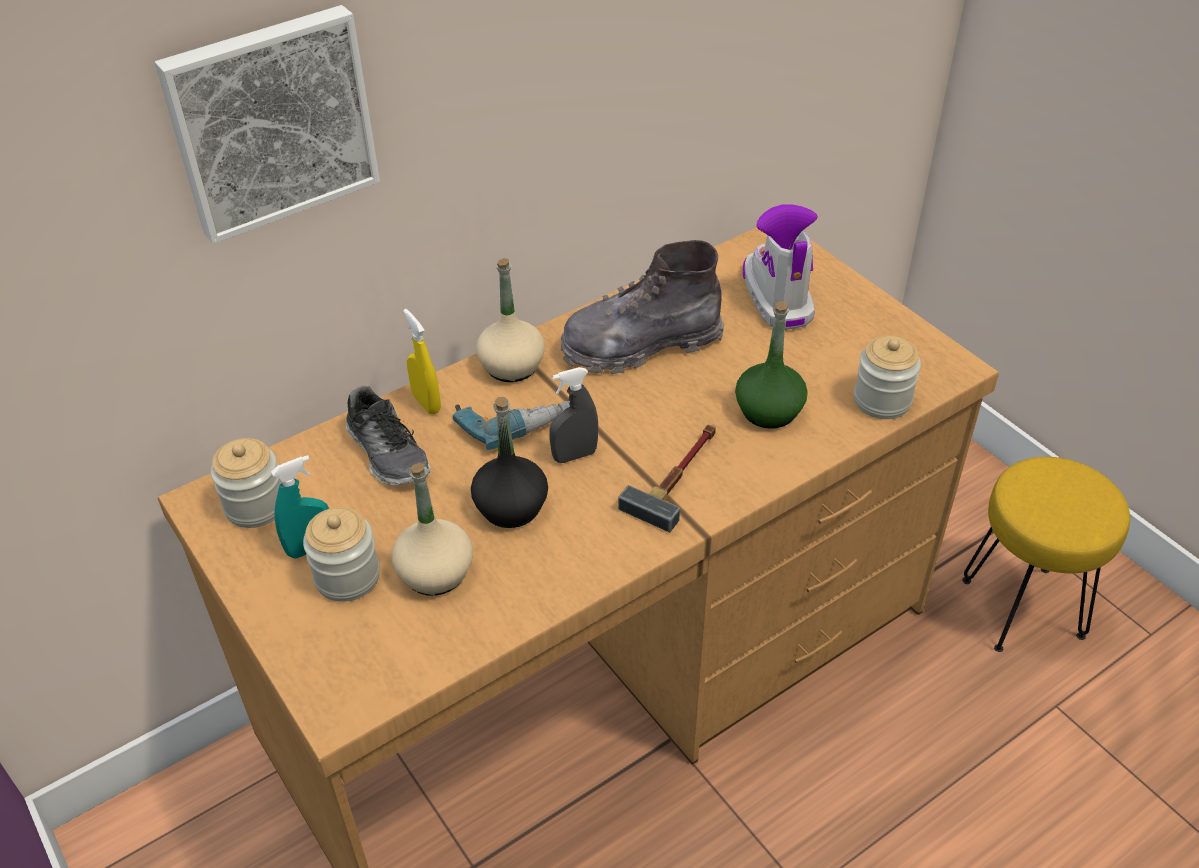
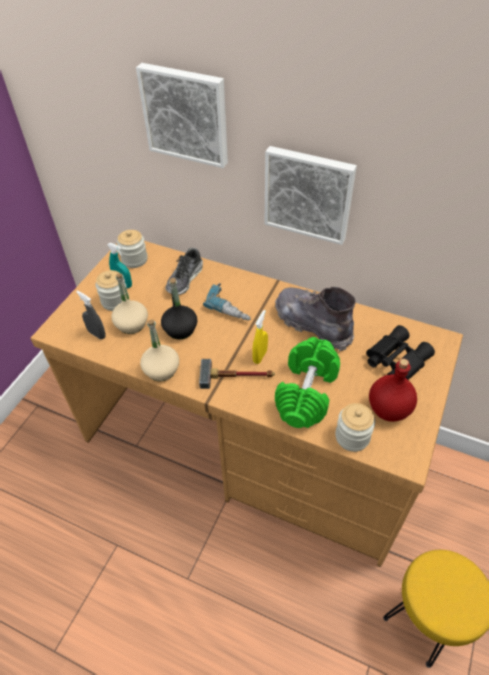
camera: 60 degrees right, 5 degrees up
yellow spray bottle [403,309,441,415] -> yellow spray bottle moved to [252,310,268,364]
beige bottle [476,258,545,382] -> beige bottle moved to [140,320,179,381]
grey spray bottle [549,367,598,463] -> grey spray bottle moved to [76,291,106,339]
green bottle [735,301,808,429] -> green dumbbell [275,337,340,428]
boot [743,204,818,329] -> black binoculars [366,325,435,380]
none -> picture [265,146,357,245]
none -> red bottle [369,359,417,422]

